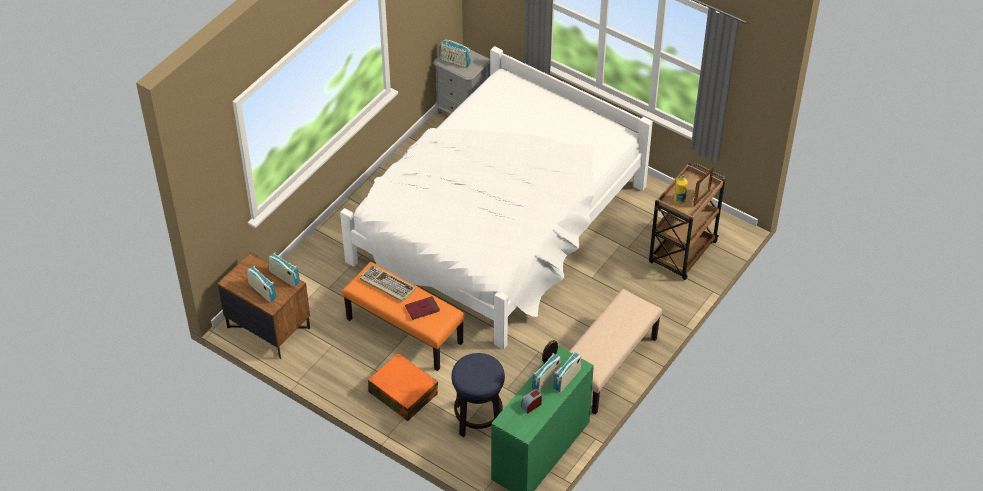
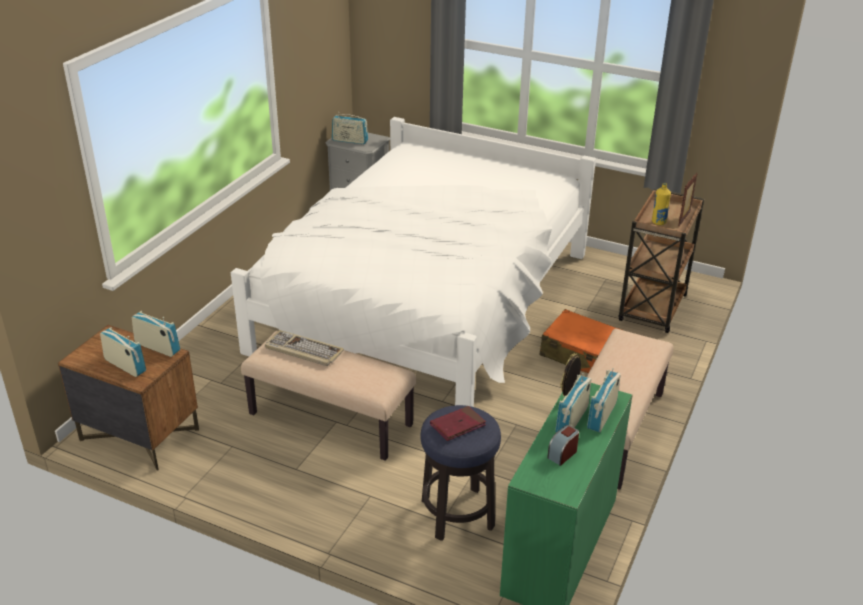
camera: 10 degrees left, 15 degrees down
orange bench [342,262,465,371] -> beige bench [241,331,416,461]
orange suitcase [368,353,438,421] -> orange suitcase moved to [540,309,622,373]
red book [405,296,440,320] -> red book moved to [430,406,486,441]

